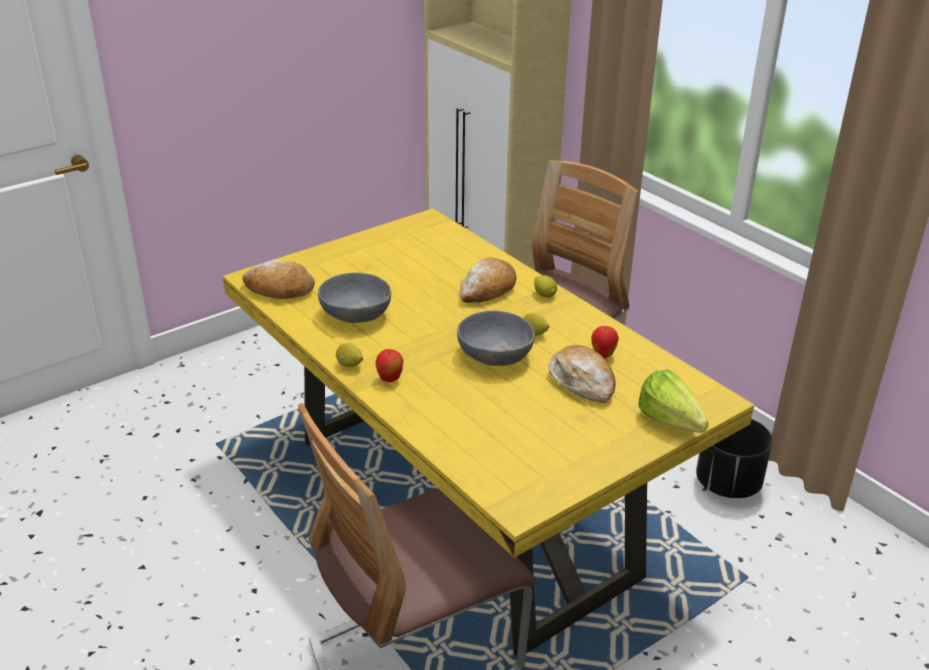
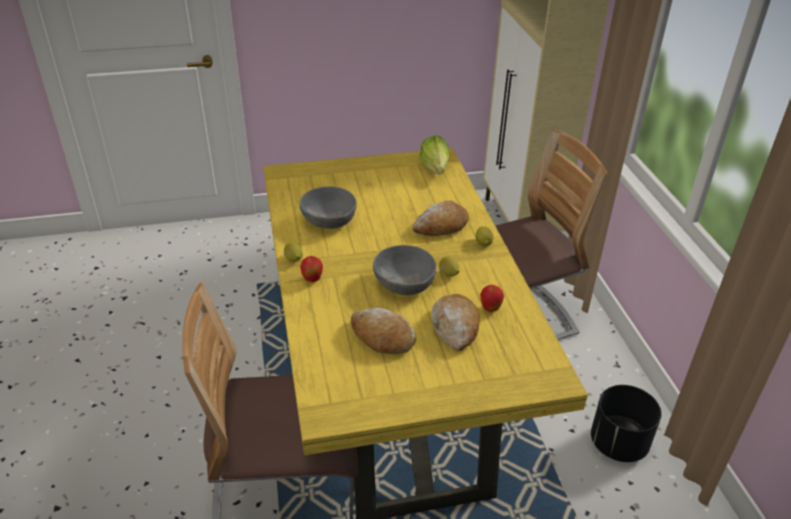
camera: 25 degrees right, 5 degrees up
bread [242,260,315,299] -> bread moved to [351,308,416,354]
lettuce [638,370,709,433] -> lettuce moved to [420,135,449,174]

